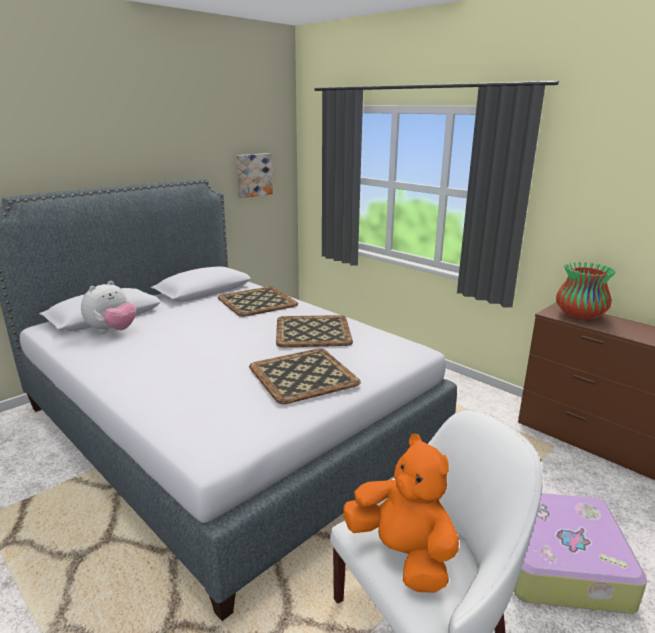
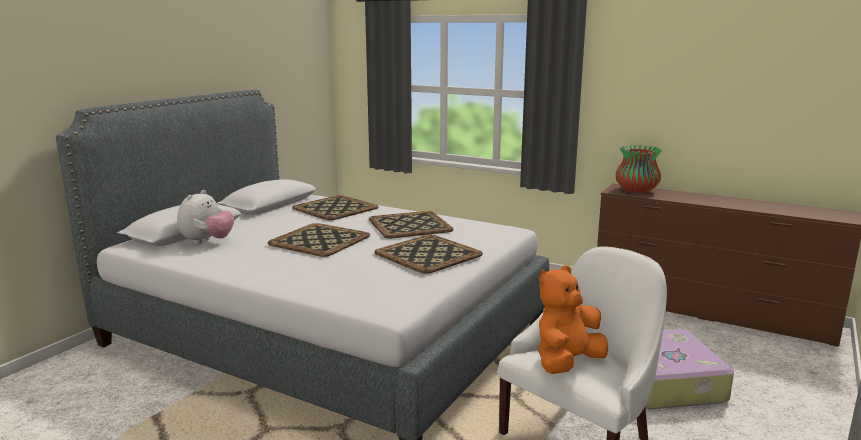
camera: 15 degrees left, 5 degrees down
picture [236,153,273,198] -> none
orange plush toy [343,434,459,593] -> orange plush toy turned 75 degrees counterclockwise [538,265,608,374]
none -> tray [268,223,370,257]

